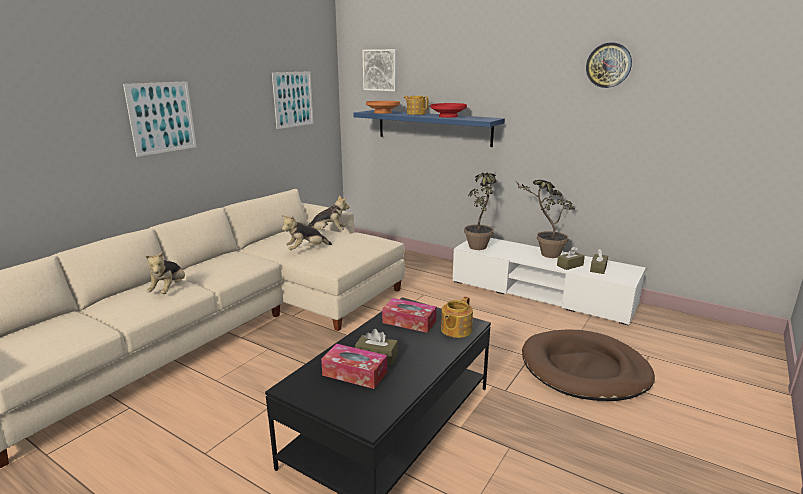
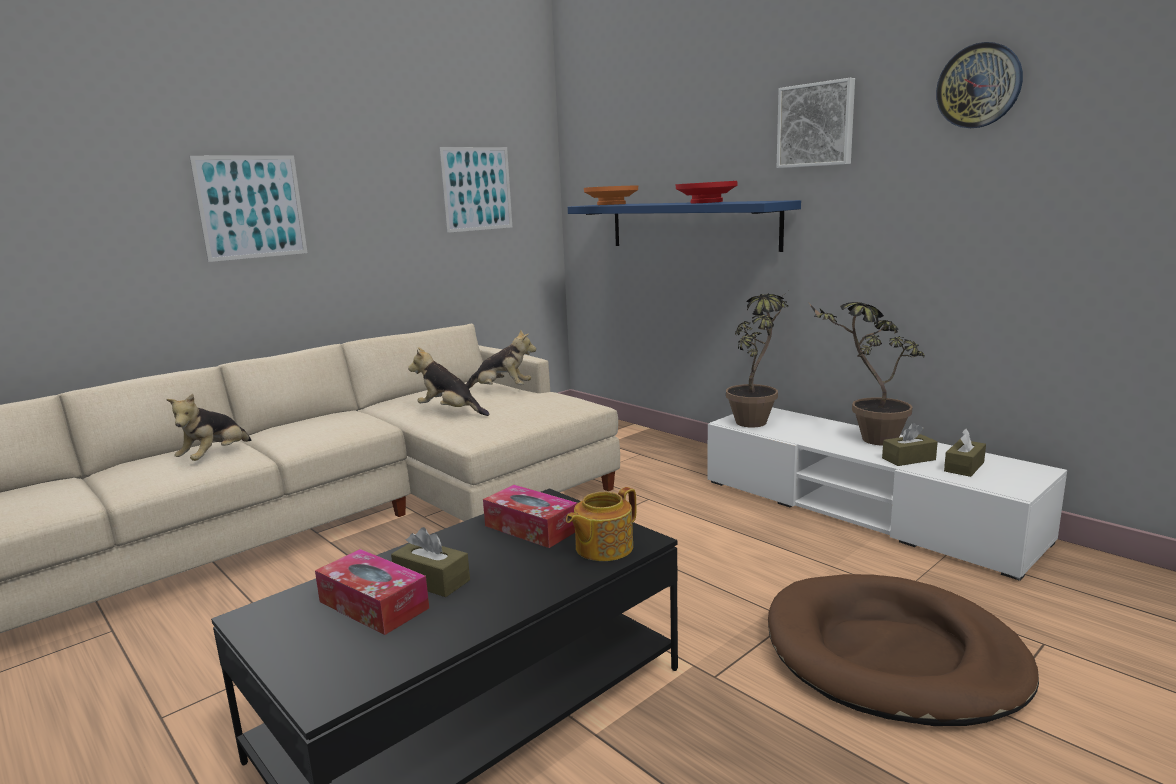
camera: 15 degrees right, 5 degrees down
plush toy [282,215,332,250] -> plush toy turned 45 degrees clockwise [408,347,490,416]
picture [362,49,397,91] -> picture moved to [777,78,855,168]
teapot [404,96,429,115] -> none

